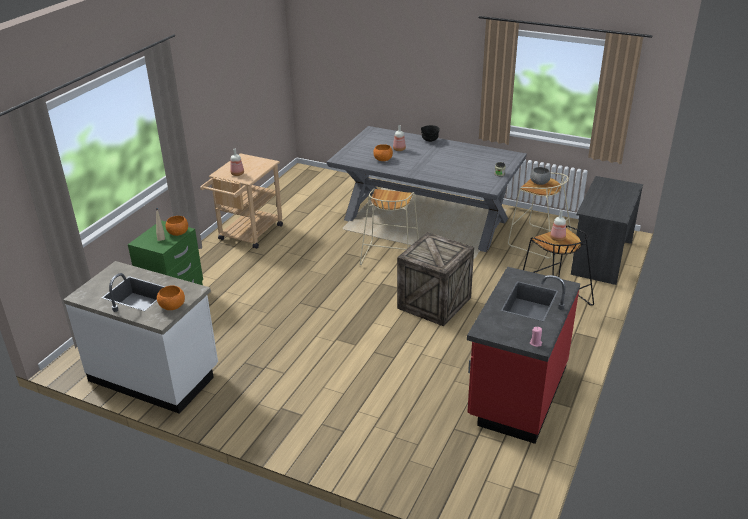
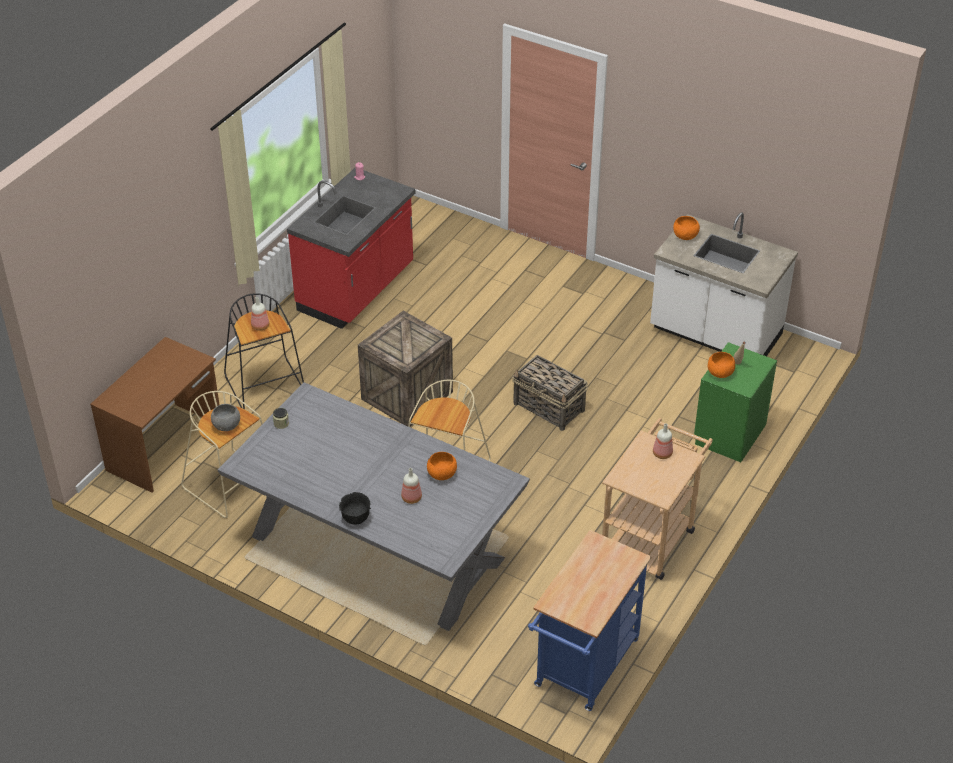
camera: 175 degrees left, 10 degrees up
grey desk [571,176,643,285] -> brown desk [90,337,219,493]
none -> basket [512,355,588,431]
none -> blue cart [528,530,652,711]

